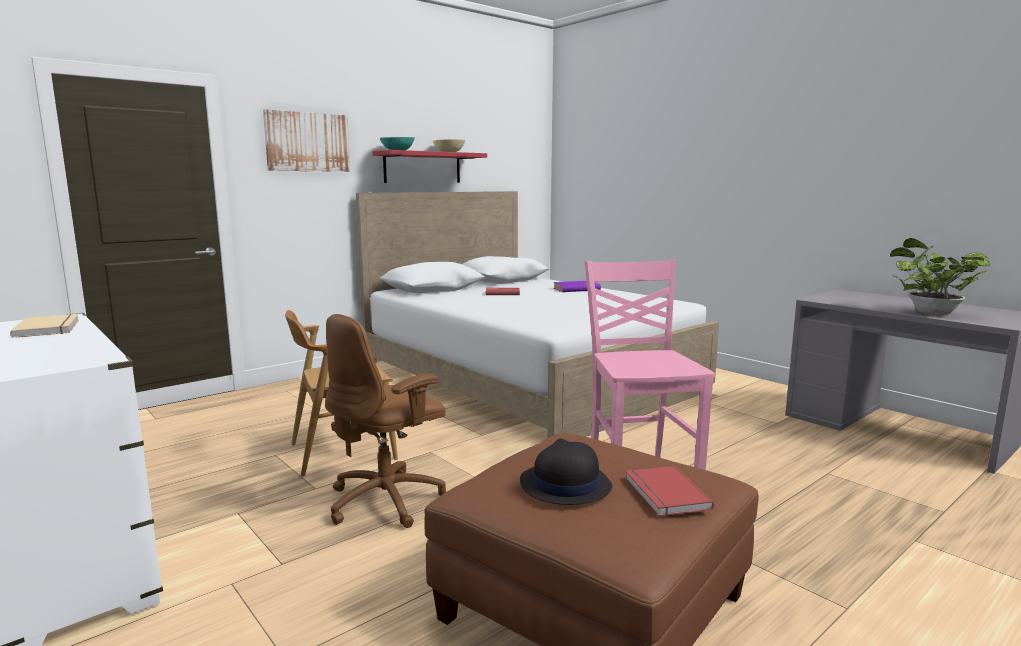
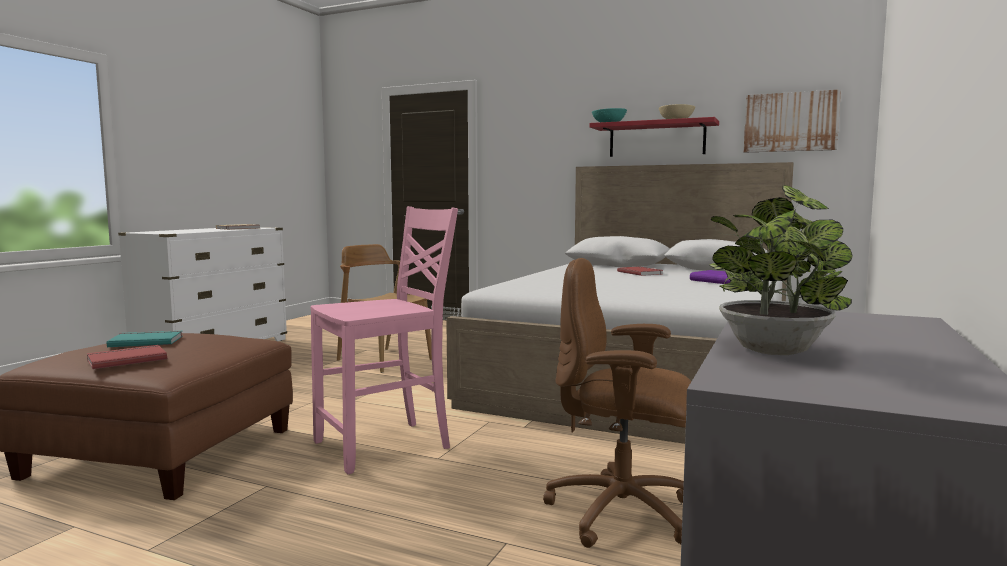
camera: 65 degrees right, 5 degrees down
picture [263,109,350,172] -> picture moved to [744,89,841,153]
brown office chair [325,314,446,528] -> brown office chair moved to [543,258,691,548]
black hat [520,439,612,505] -> turquoise book [107,331,183,347]

